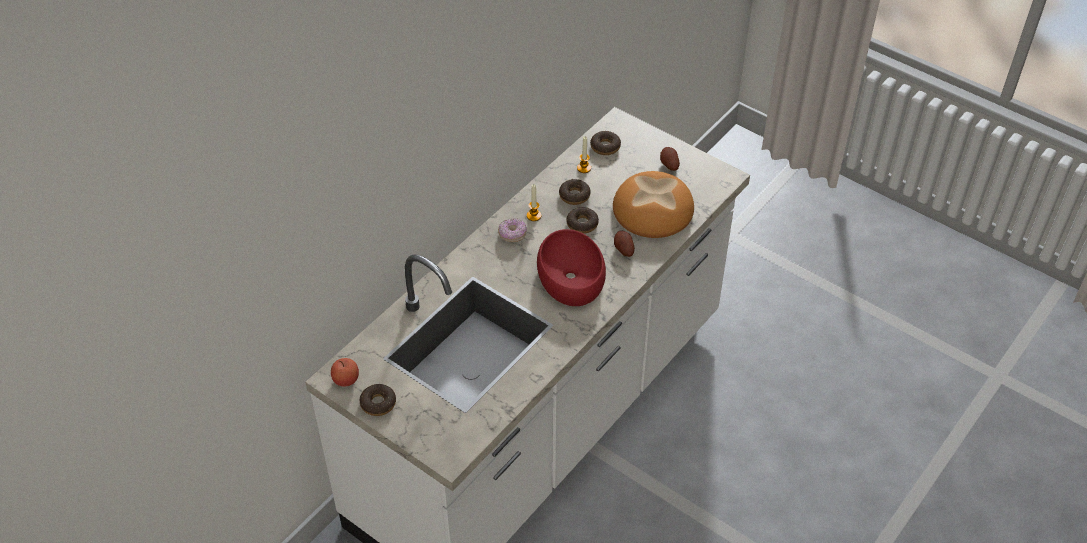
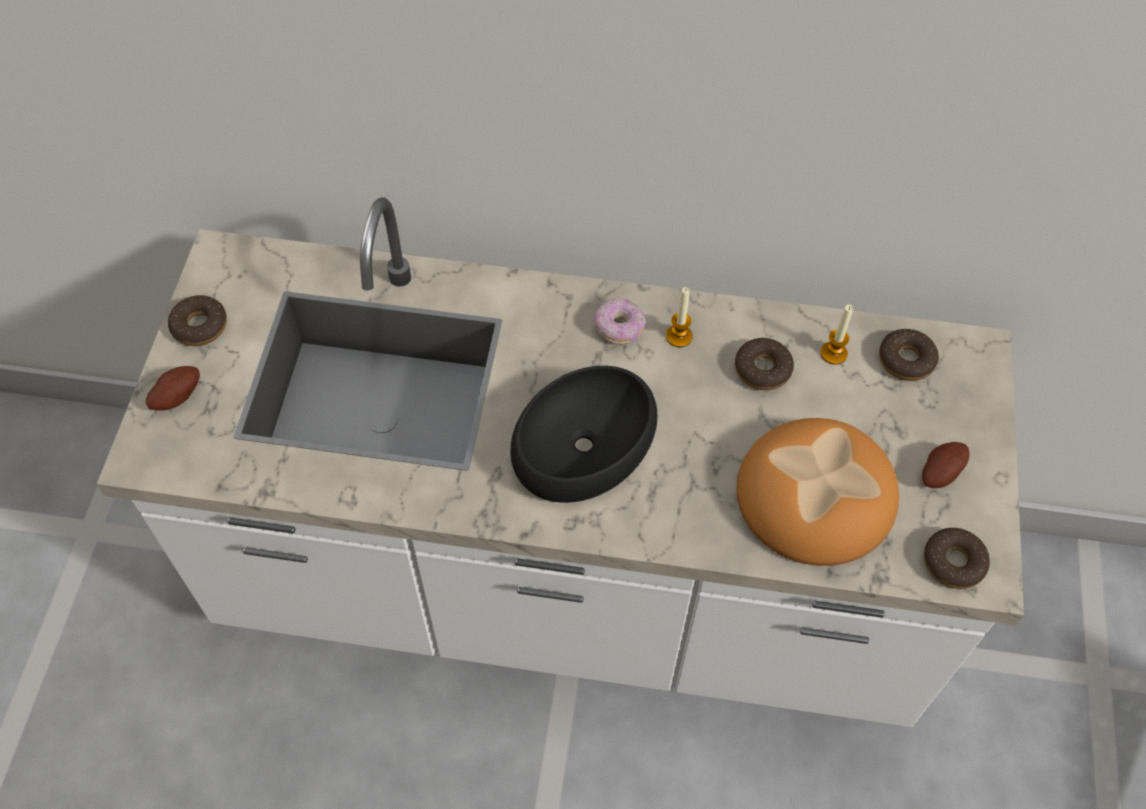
camera: 60 degrees right, 10 degrees up
apple [331,358,359,387] -> none
red bowl [537,229,606,306] -> black bowl [510,366,657,503]
donut [567,207,599,234] -> donut moved to [924,528,990,589]
potato [614,231,635,257] -> potato moved to [146,366,200,411]

